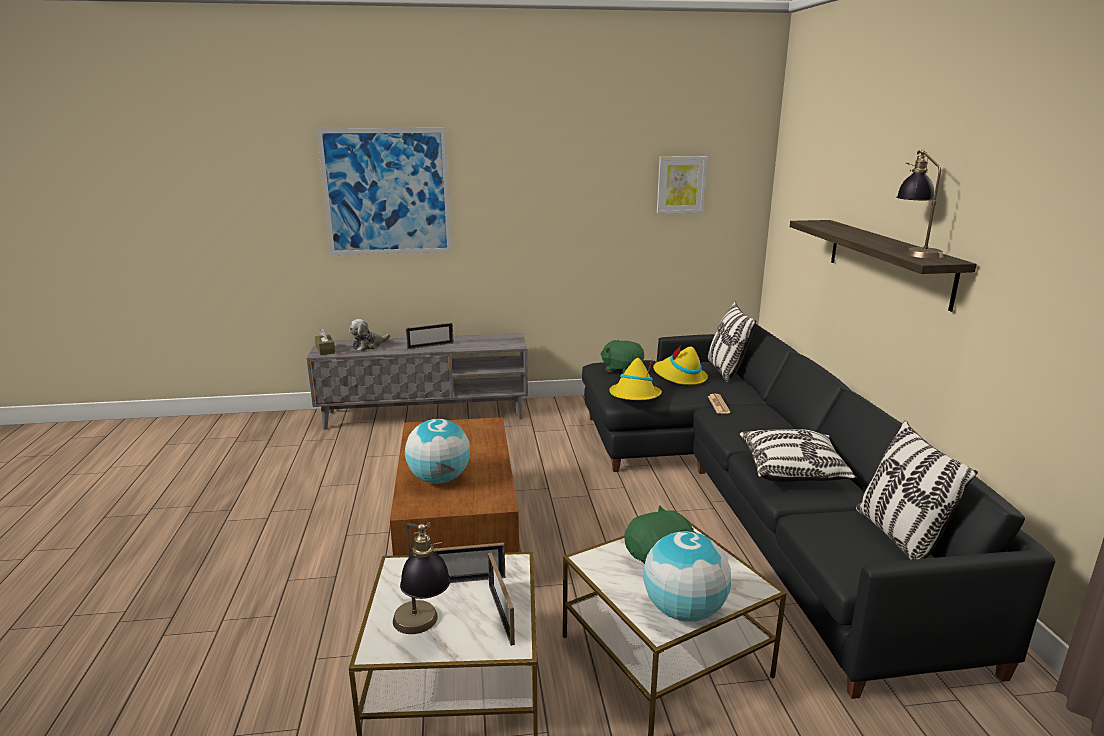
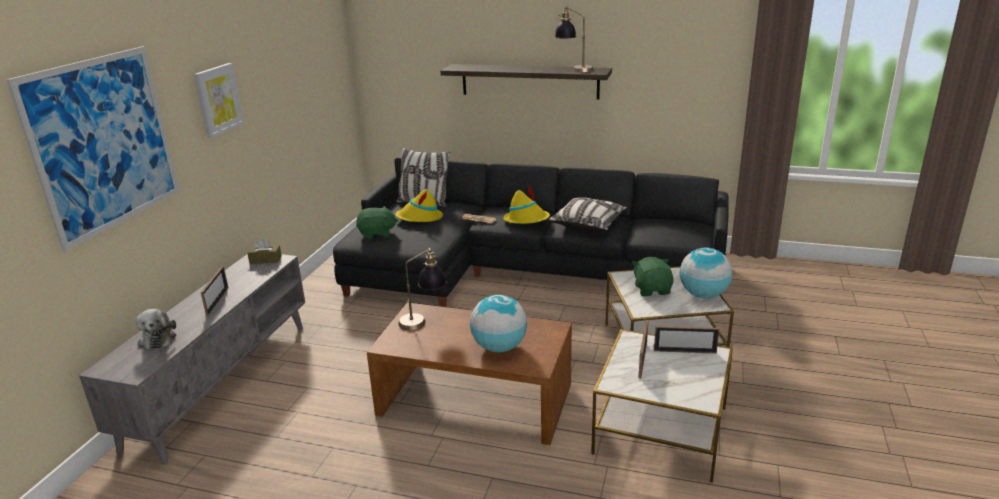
camera: 65 degrees left, 5 degrees up
brown tissue box [315,328,335,355] -> brown tissue box moved to [247,238,282,264]
table lamp [393,522,451,634] -> table lamp moved to [398,248,447,330]
green plush toy [600,339,644,374] -> green plush toy turned 150 degrees counterclockwise [356,206,398,239]
yellow hat [610,357,662,400] -> yellow hat moved to [503,185,550,224]
picture [657,156,707,214] -> picture moved to [194,63,244,138]
pillow [856,421,978,560] -> none

